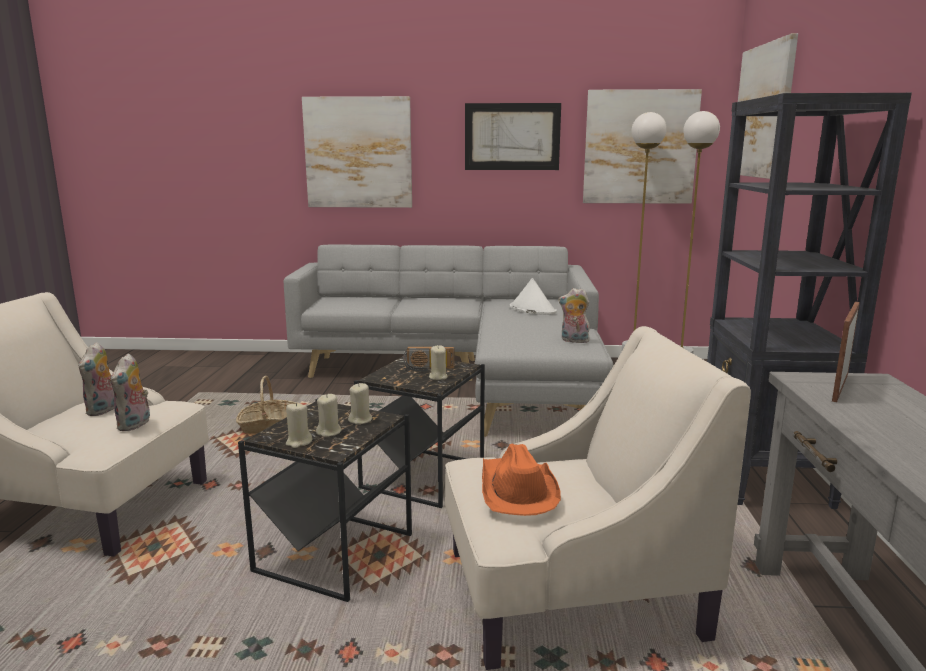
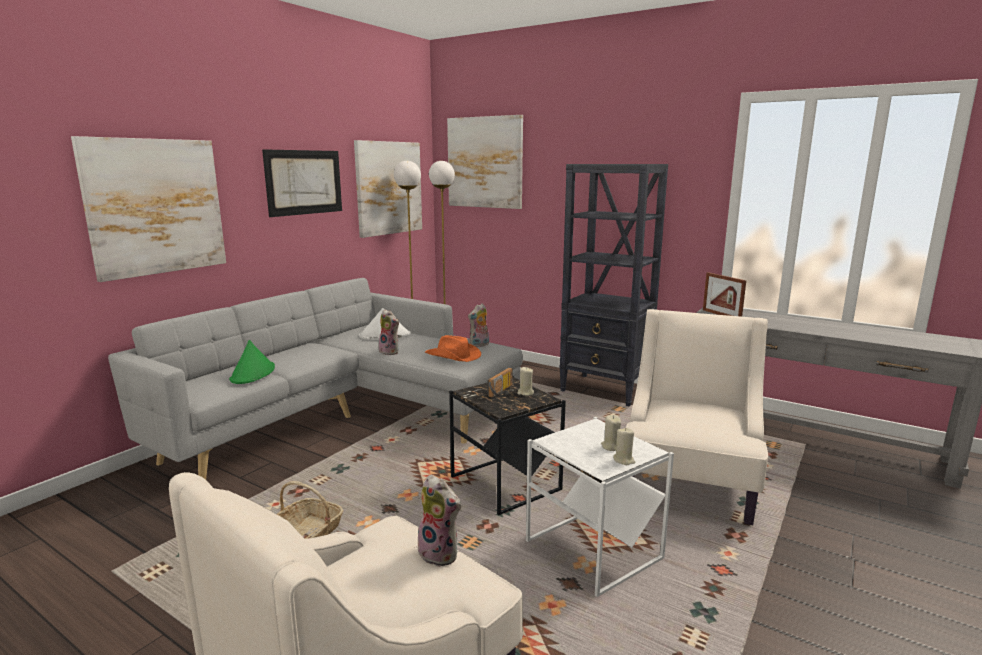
camera: 60 degrees left, 0 degrees up
plush toy [79,342,114,416] -> plush toy moved to [379,309,399,355]
black side table [238,398,412,602] -> white side table [526,417,674,597]
beige candle [348,383,372,424] -> none
orange hat [482,444,561,516] -> orange hat moved to [425,335,481,362]
none -> green hat [229,340,275,384]

